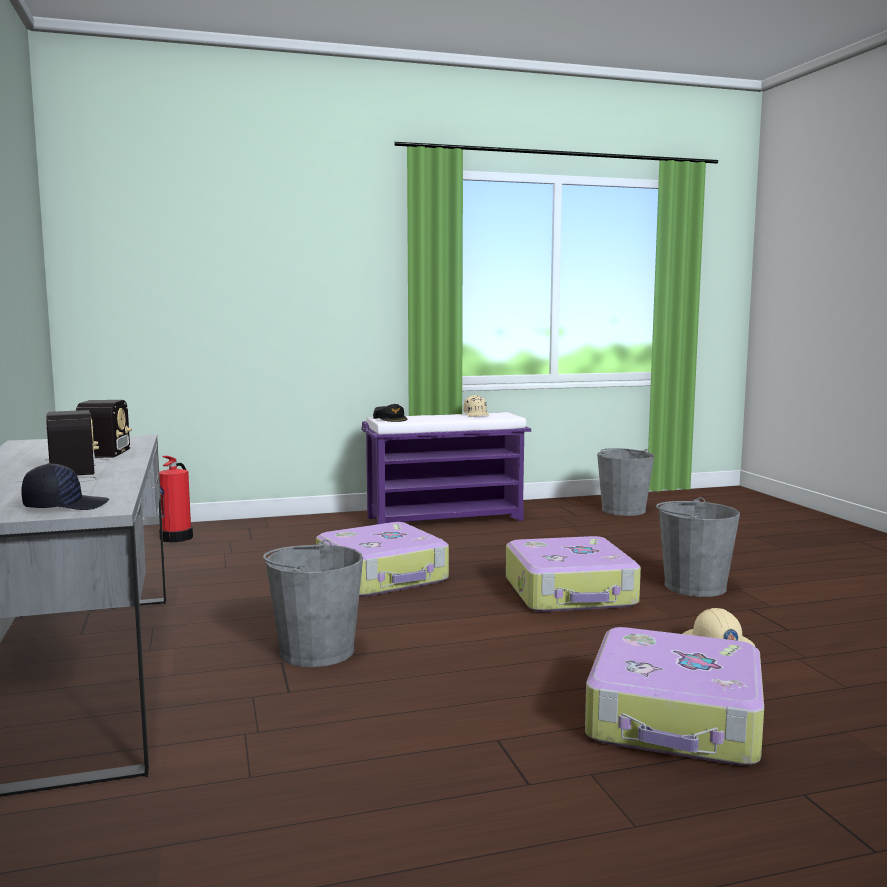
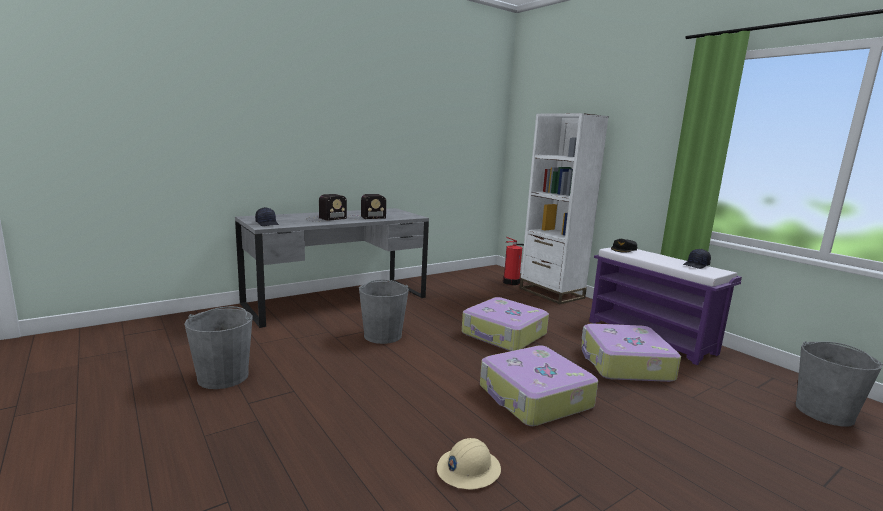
camera: 70 degrees right, 5 degrees up
beige cap [463,395,489,417] -> black cap [683,249,711,269]
suitcase [585,627,764,766] -> suitcase moved to [581,323,681,382]
grey bucket [656,497,740,597] -> grey bucket moved to [184,306,253,389]
none -> white bookcase [520,113,609,304]

